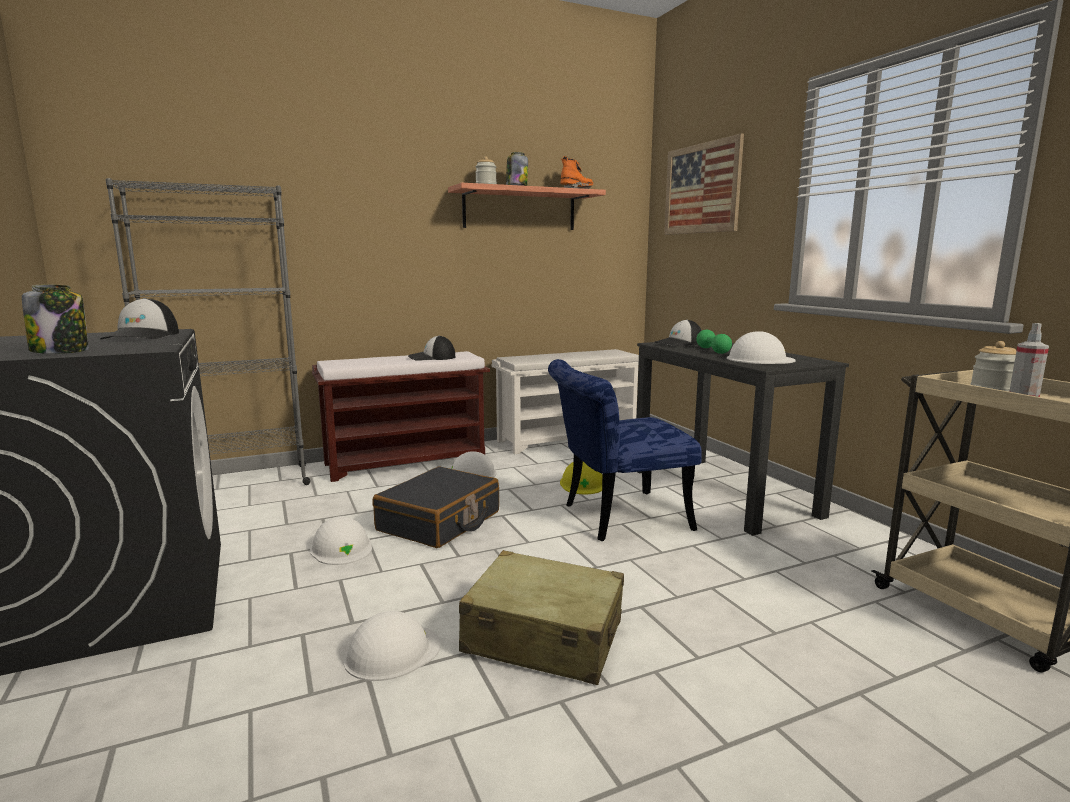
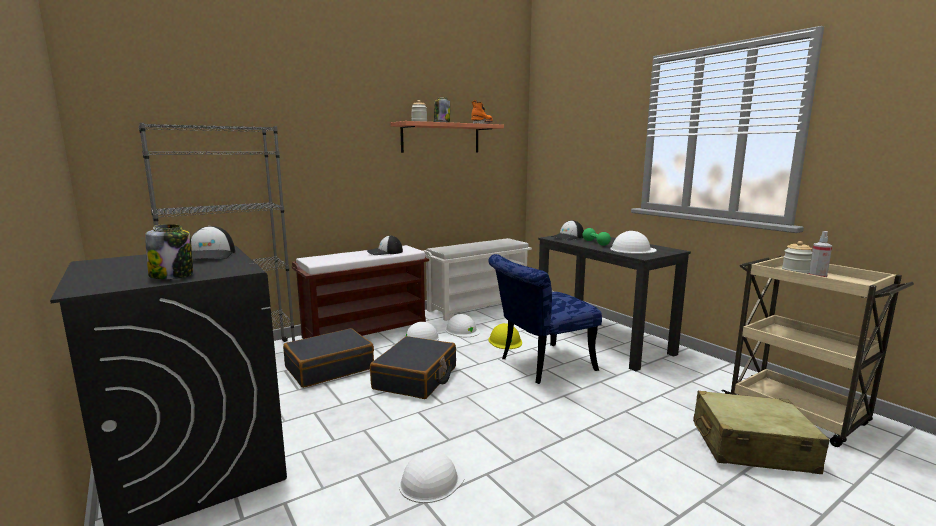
camera: 10 degrees left, 0 degrees up
white hard hat [310,516,372,565] -> white hard hat moved to [445,314,480,337]
beige suitcase [459,550,624,685] -> beige suitcase moved to [693,391,830,474]
picture [664,134,744,235] -> none
none -> black suitcase [283,328,374,388]

